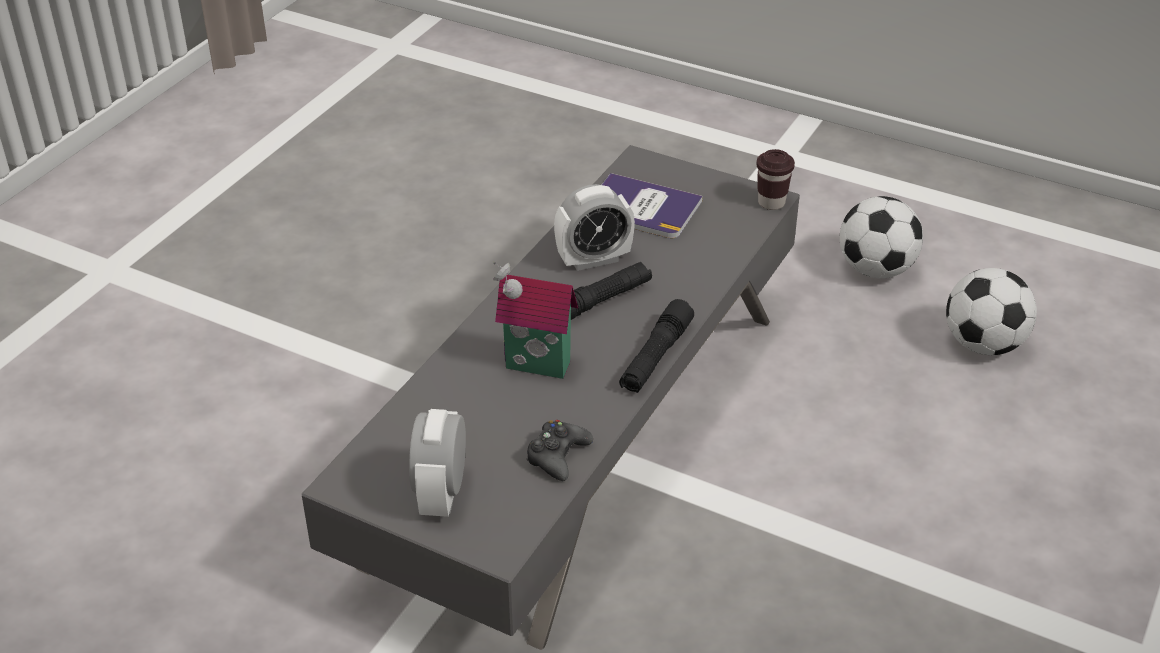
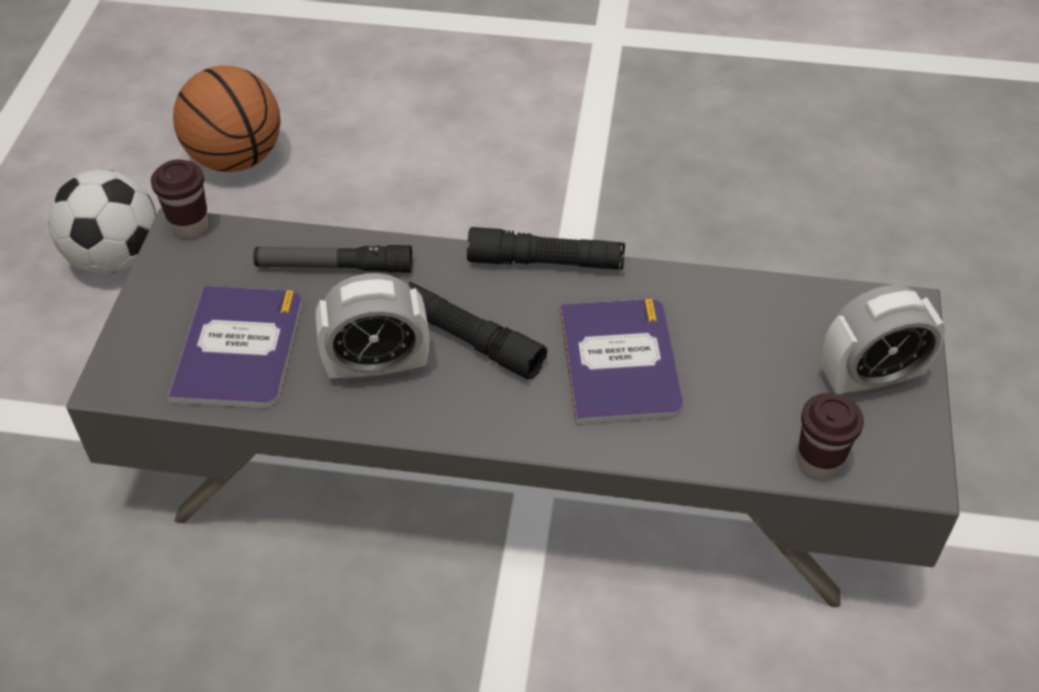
camera: 110 degrees left, 10 degrees up
toy house [493,262,578,379] -> book [560,299,683,425]
black game controller [526,420,593,481] -> none
alarm clock [554,184,635,271] -> alarm clock turned 120 degrees clockwise [315,273,429,384]
football [946,268,1037,355] -> basketball [173,66,281,172]
none -> flashlight [254,245,412,273]
none -> brown cup [798,393,864,480]

